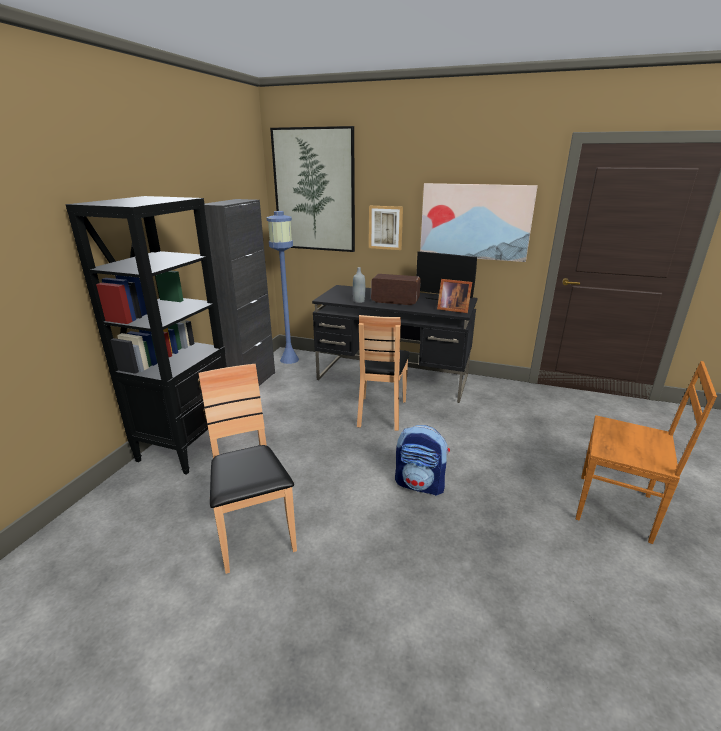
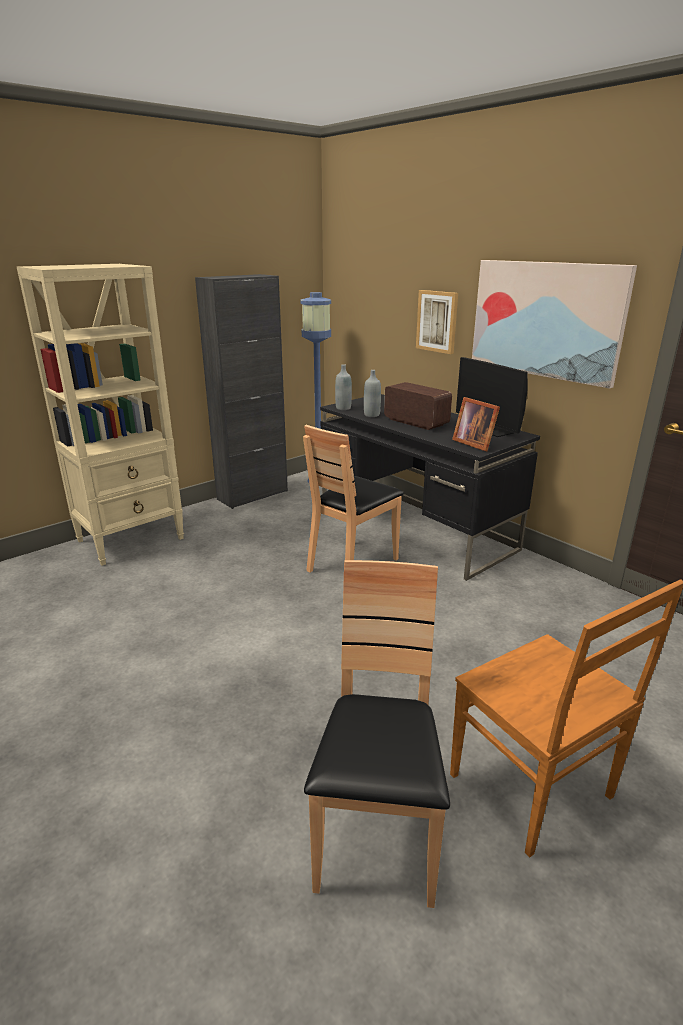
camera: 30 degrees right, 0 degrees up
black bookcase [65,196,227,475] -> beige bookcase [17,264,184,566]
brown chair [199,364,297,574] -> brown chair moved to [304,560,450,908]
picture [270,126,355,252] -> none
backpack [395,425,450,496] -> none
none -> grey bottle [335,364,352,410]

